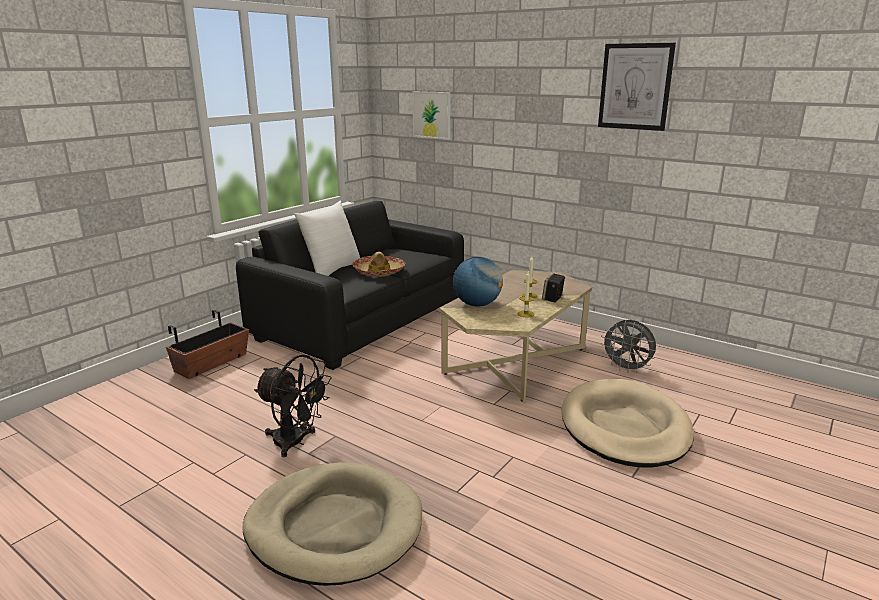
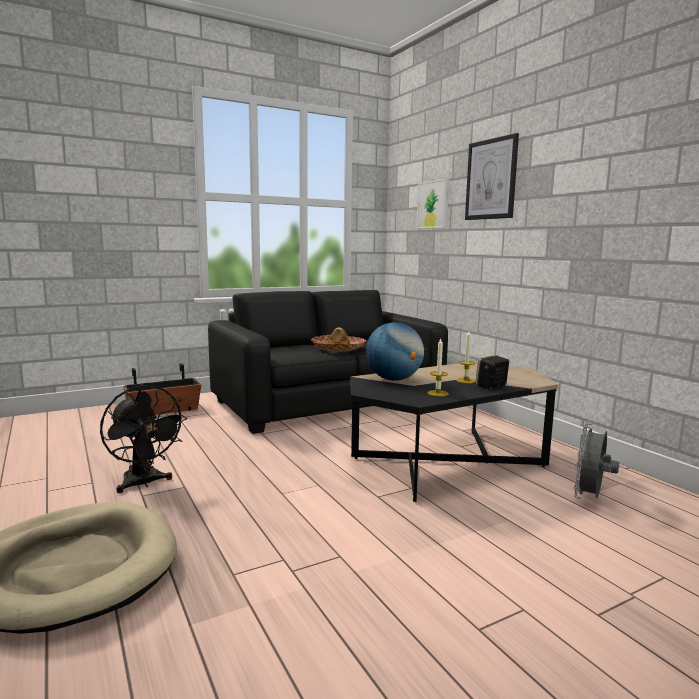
camera: 25 degrees right, 10 degrees down
white pillow [294,201,360,276] -> none
beige coffee table [439,270,592,402] -> black coffee table [350,361,558,502]
beige dog bed [562,379,694,468] -> none
picture [598,43,676,131] -> picture moved to [465,133,519,220]
grey fan [600,320,656,373] -> grey fan turned 60 degrees clockwise [574,423,619,499]

